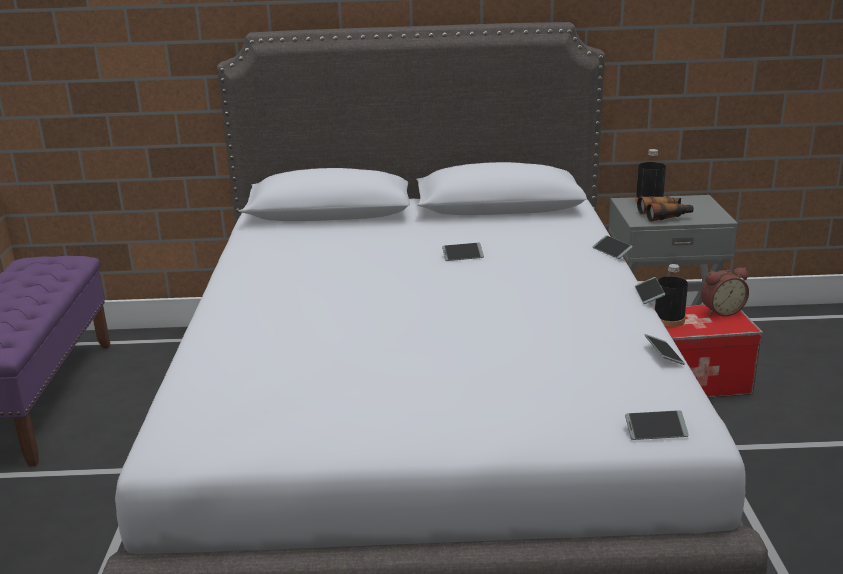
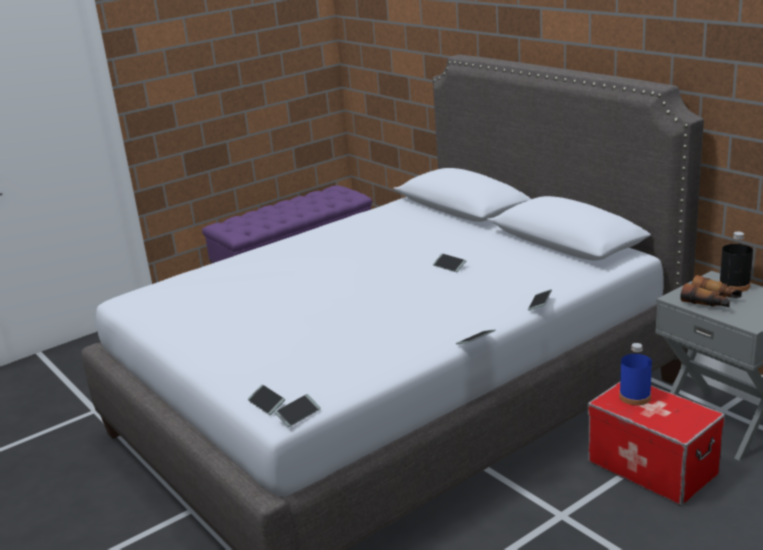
camera: 55 degrees right, 0 degrees up
phone [644,334,685,365] -> phone moved to [275,394,321,427]
black bottle [655,264,688,327] -> blue bottle [619,343,652,405]
alarm clock [701,267,749,316] -> none

